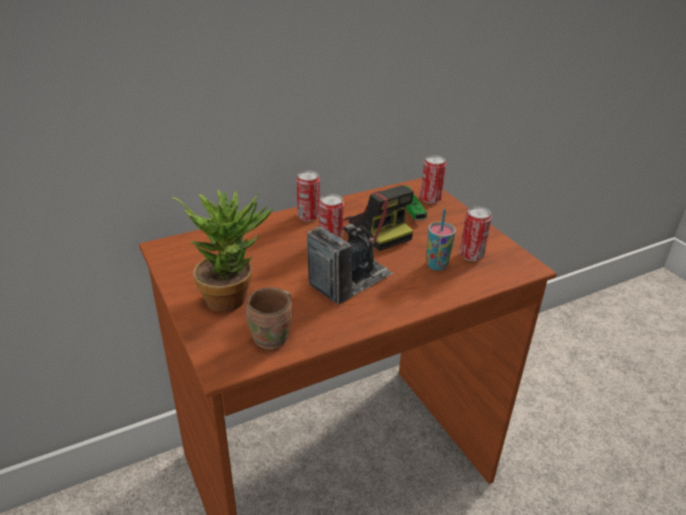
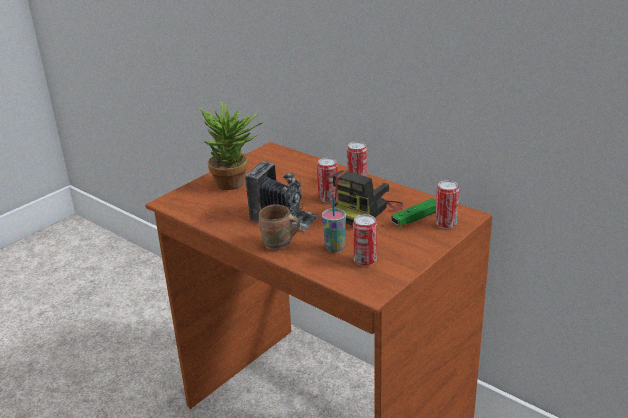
camera: 70 degrees right, 5 degrees down
brown mug [246,287,292,349] -> brown mug moved to [259,204,300,251]

